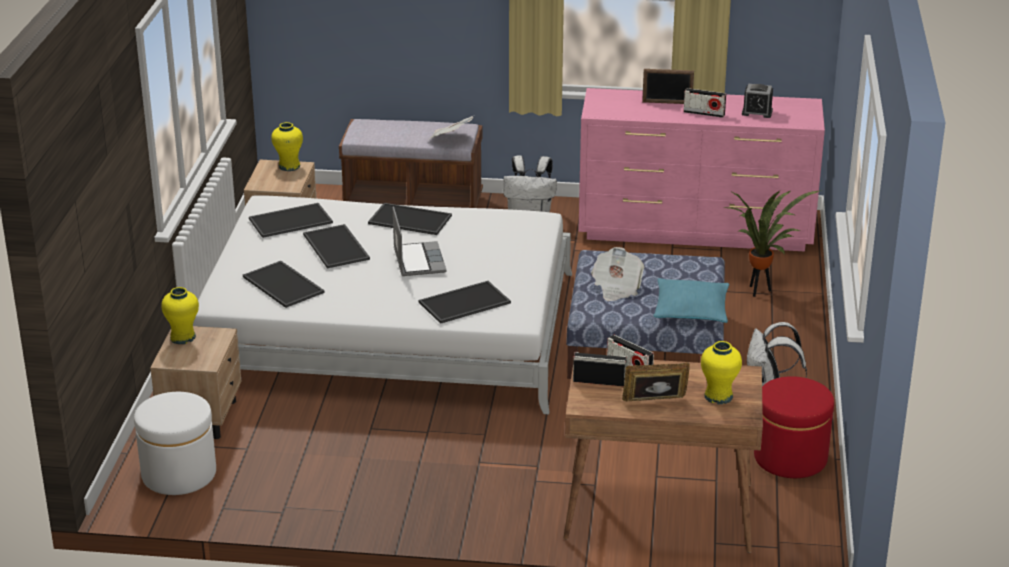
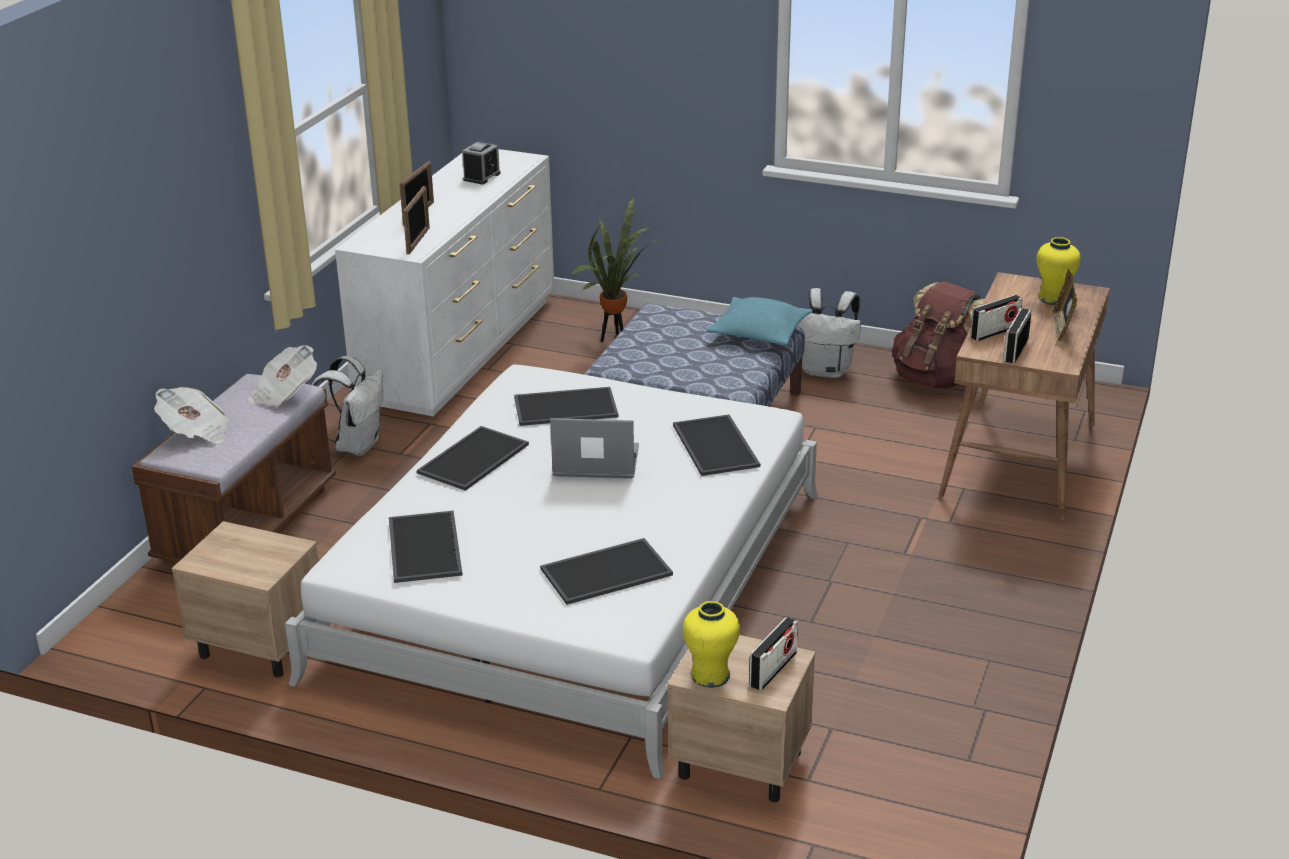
camera: 75 degrees left, 0 degrees up
white ottoman [134,392,216,495] -> none
yellow vase [271,122,303,171] -> none
tray [303,224,370,268] -> tray moved to [514,387,619,426]
pink dresser [578,88,825,251] -> white dresser [335,149,555,416]
newspaper [591,247,644,301] -> newspaper moved to [154,387,231,443]
radio [683,88,726,118] -> radio moved to [749,617,798,691]
red ottoman [754,376,834,478] -> brown backpack [892,281,984,389]
none -> picture frame [403,186,430,254]

